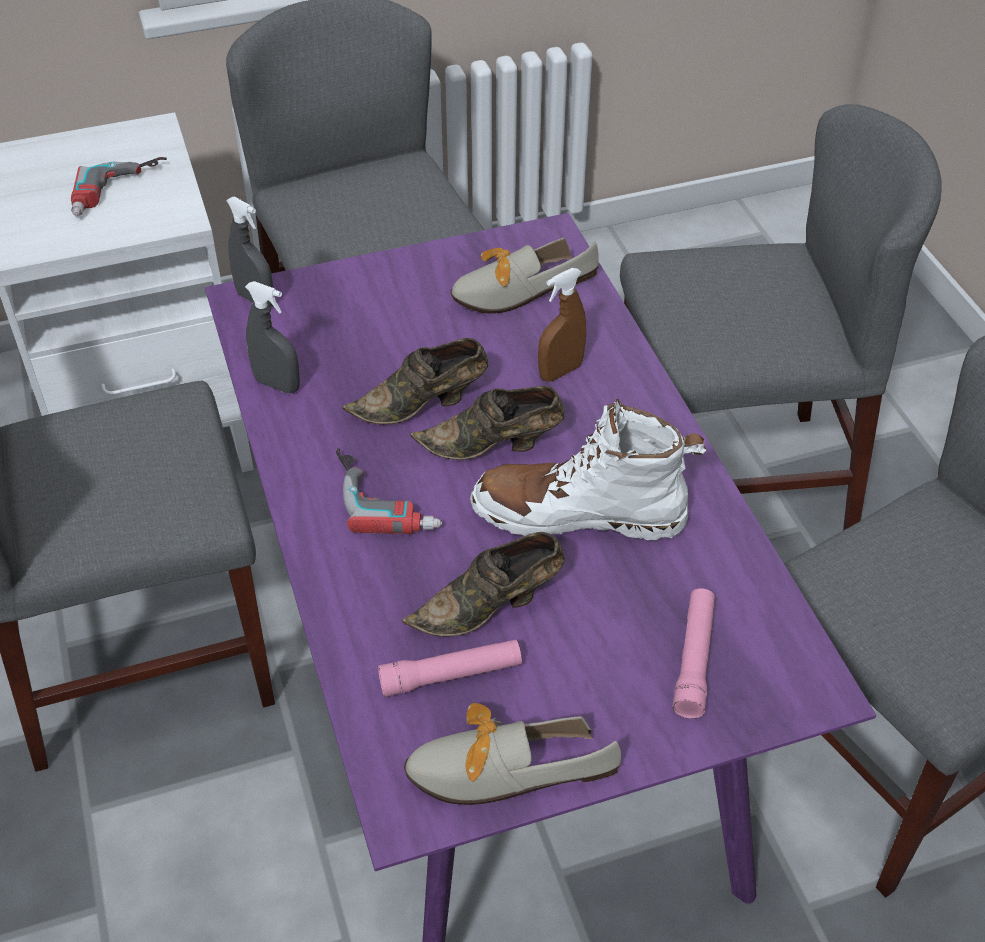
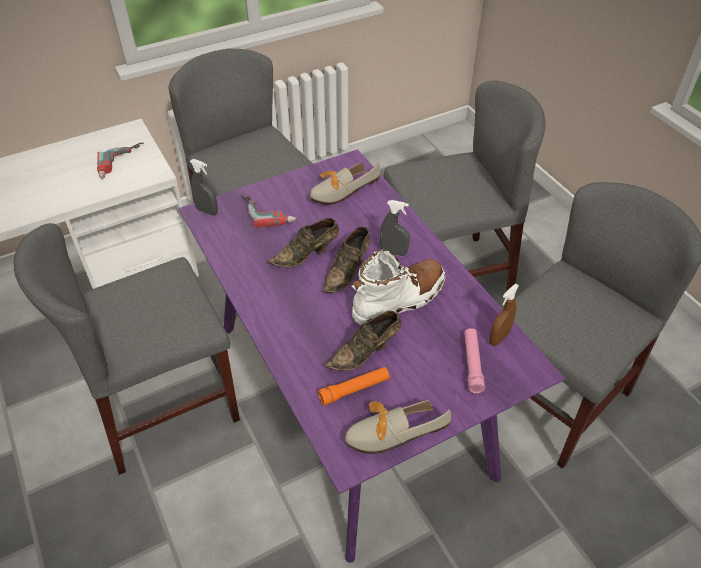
camera: 10 degrees left, 0 degrees up
grey spray bottle [245,281,300,393] -> grey spray bottle moved to [380,200,410,256]
power drill [336,448,442,534] -> power drill moved to [242,194,296,228]
pink flashlight [378,640,522,697] -> orange flashlight [318,367,390,406]
brown shoe [410,386,565,460] -> brown shoe turned 45 degrees counterclockwise [323,227,370,293]
white boot [470,399,706,540] -> white boot turned 150 degrees clockwise [351,249,445,325]
brown spray bottle [538,268,586,382] -> brown spray bottle moved to [489,284,519,346]

